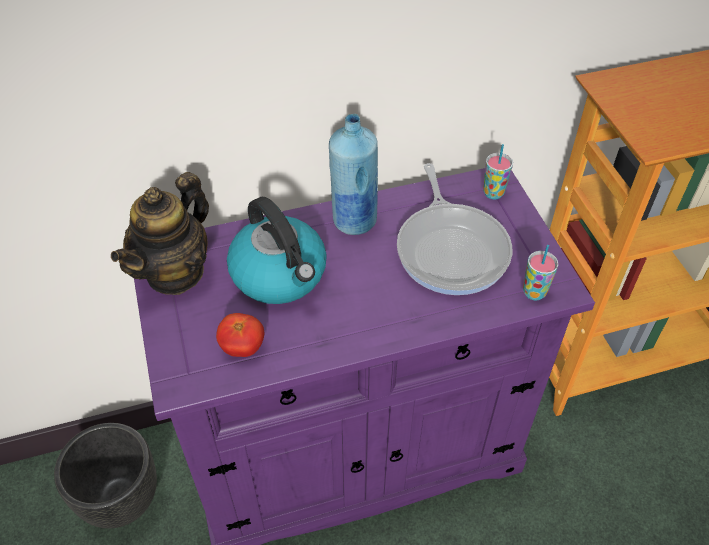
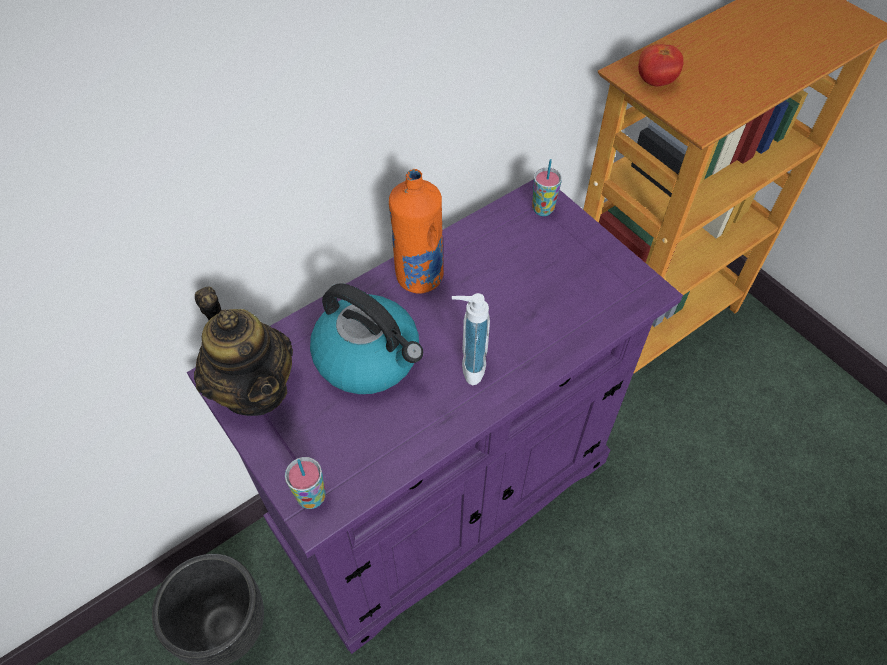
camera: 20 degrees left, 5 degrees up
teapot [111,172,209,295] -> teapot turned 45 degrees counterclockwise [194,286,293,416]
tomato [216,313,264,357] -> tomato moved to [638,44,684,86]
blue bottle [329,114,378,235] -> orange bottle [389,169,444,294]
frying pan [397,163,512,295] -> none
cup [523,245,559,300] -> cup moved to [285,457,326,509]
none -> soap dispenser [452,293,490,385]

